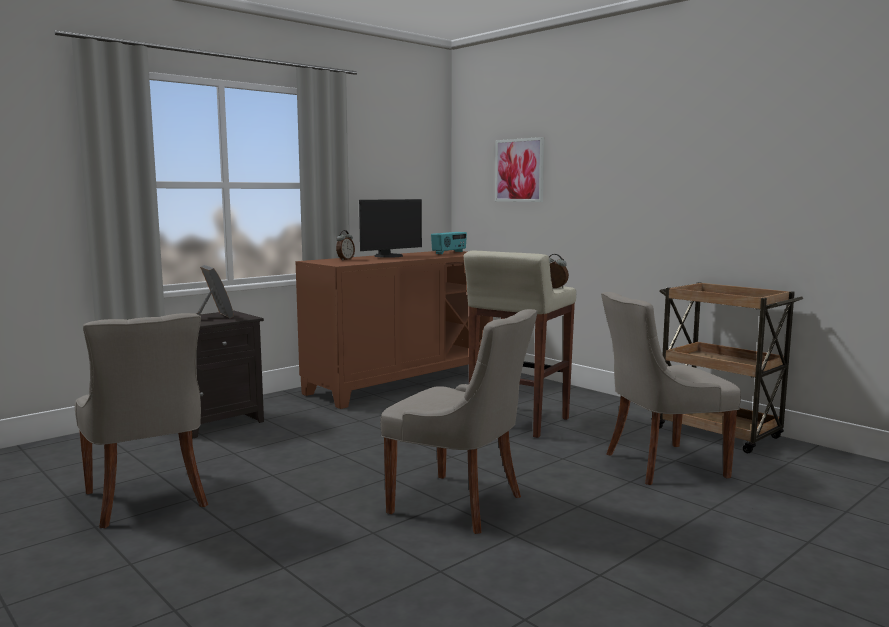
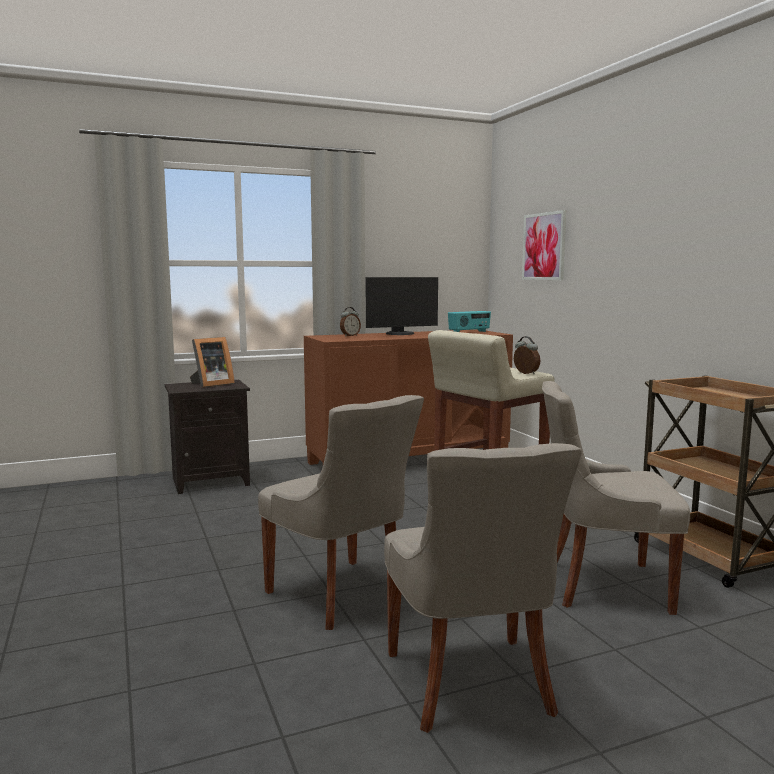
camera: 20 degrees right, 0 degrees up
grey chair [75,313,208,528] -> grey chair moved to [384,443,582,733]
picture frame [197,265,234,319] -> picture frame turned 60 degrees clockwise [190,337,235,388]

